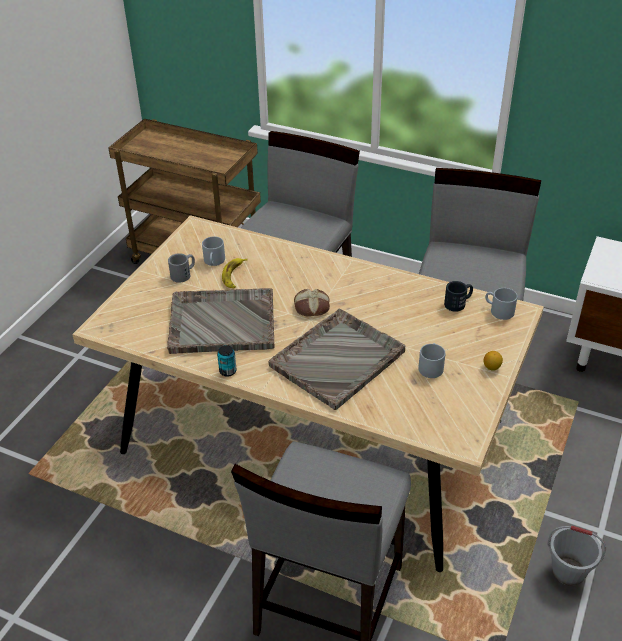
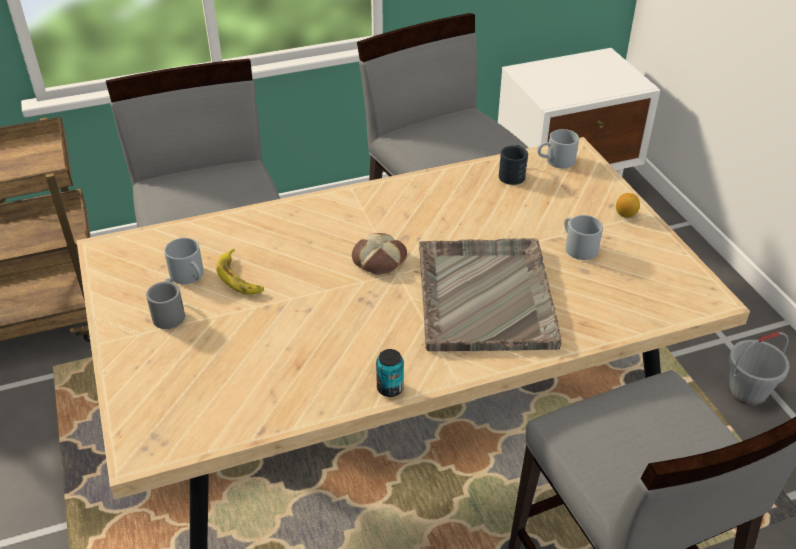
camera: 45 degrees left, 0 degrees up
grey tray [167,288,274,354] -> none

